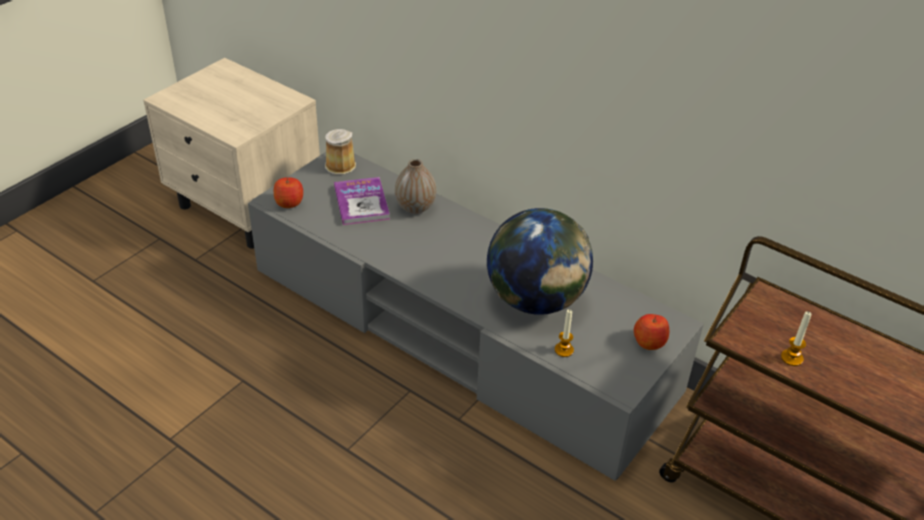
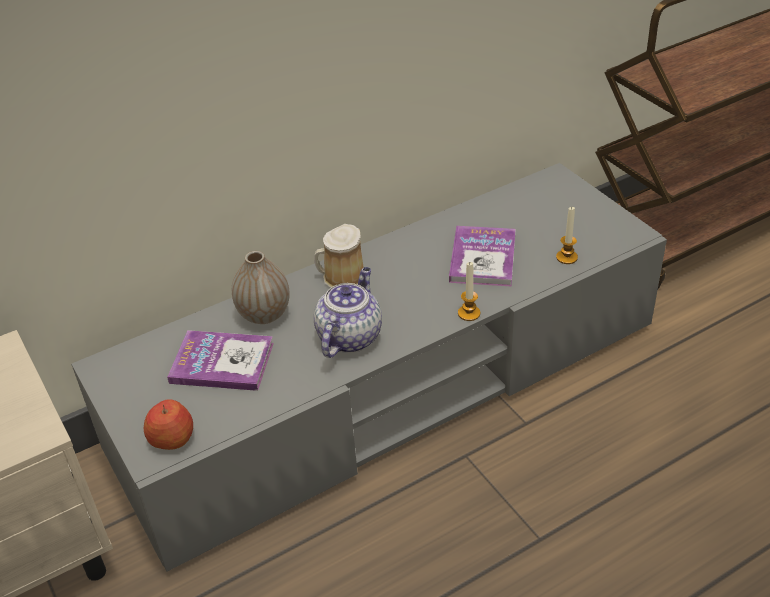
camera: 65 degrees left, 0 degrees up
mug [325,129,356,175] -> mug moved to [314,224,364,288]
globe [487,208,593,315] -> book [449,226,516,286]
apple [634,314,669,350] -> none
candle [781,311,811,366] -> candle moved to [458,262,480,321]
none -> teapot [314,267,382,358]

